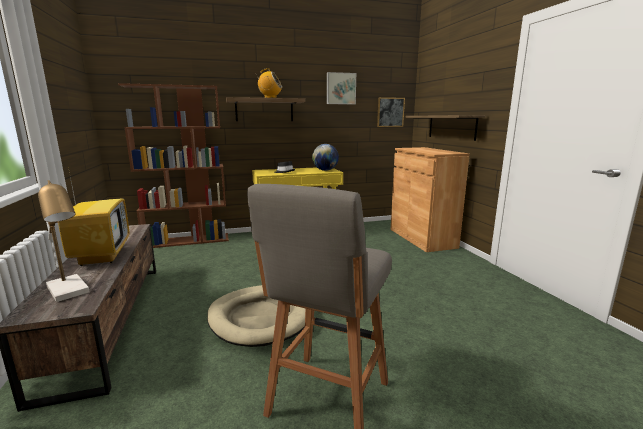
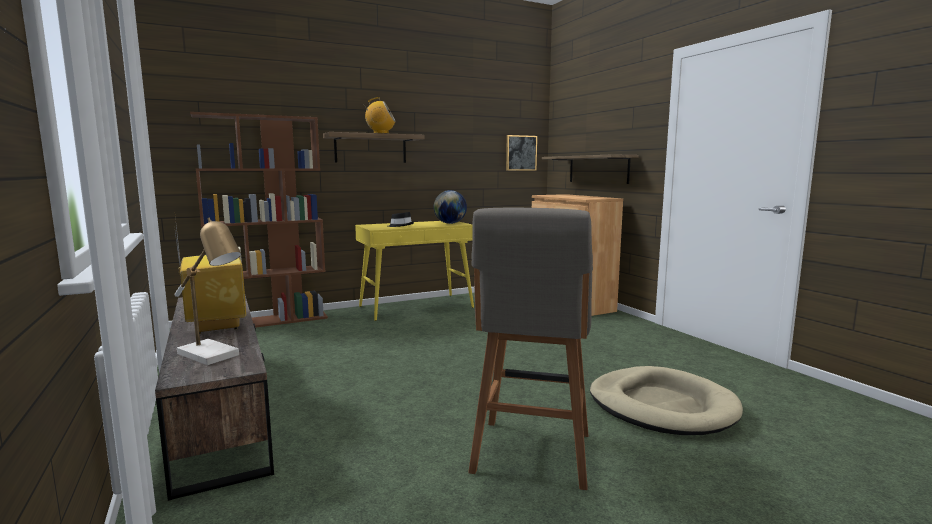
camera: 10 degrees left, 5 degrees down
beige dog bed [207,285,305,347] -> beige dog bed moved to [590,366,743,435]
picture [327,72,356,104] -> none

